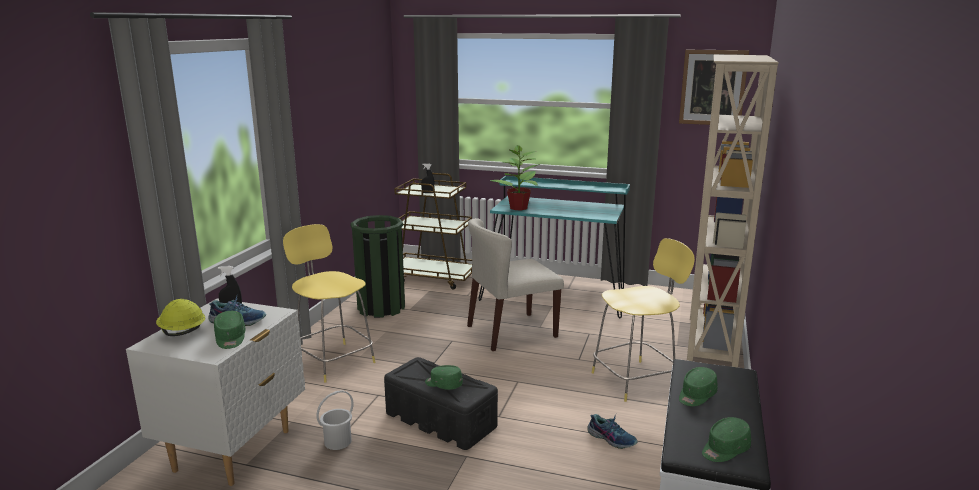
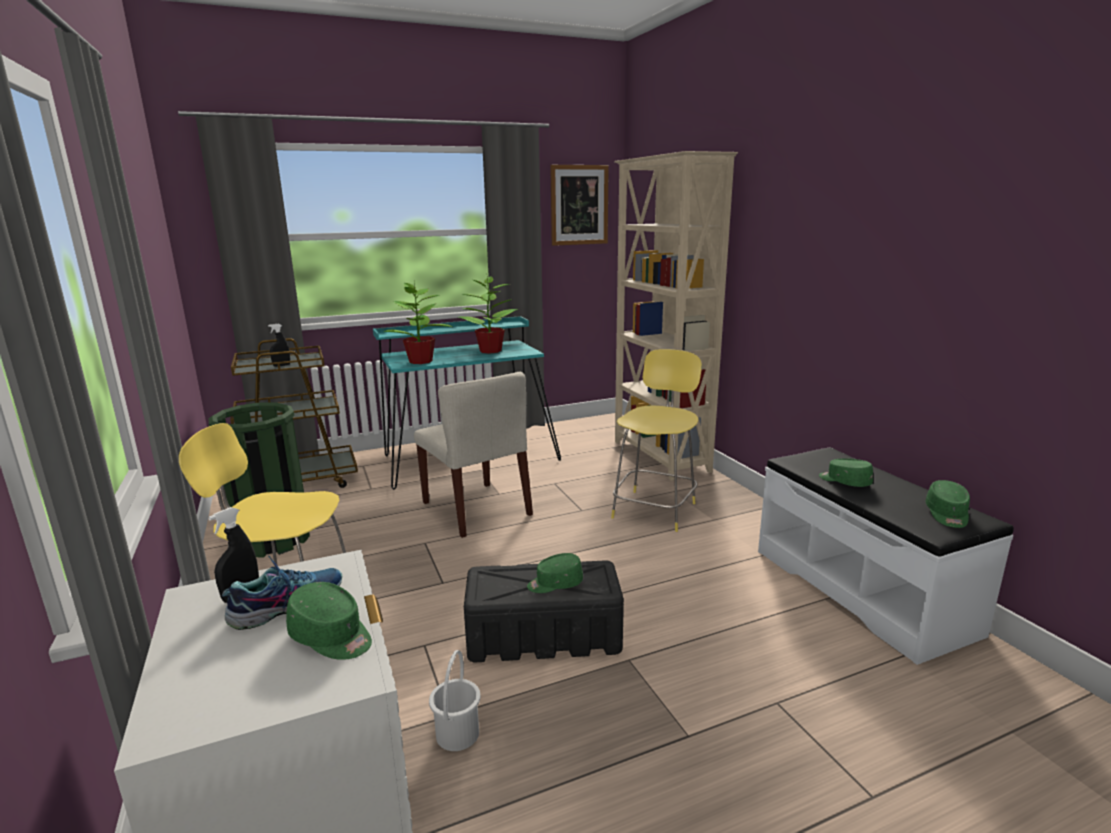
camera: 40 degrees left, 0 degrees up
yellow hard hat [156,299,205,336] -> none
beige chair [467,218,564,351] -> beige chair turned 60 degrees counterclockwise [414,372,533,538]
shoe [587,414,638,449] -> none
green cap [679,367,718,406] -> green cap turned 135 degrees clockwise [819,458,873,487]
none -> potted plant [458,276,518,354]

